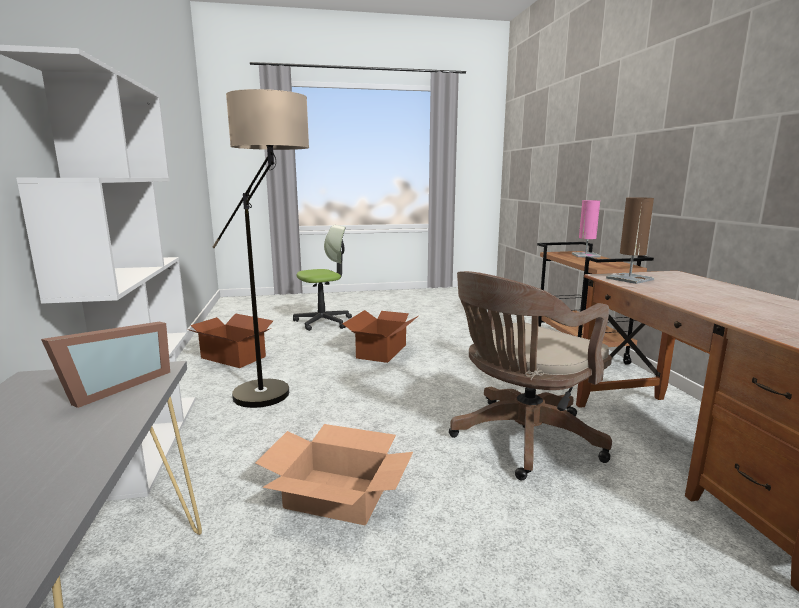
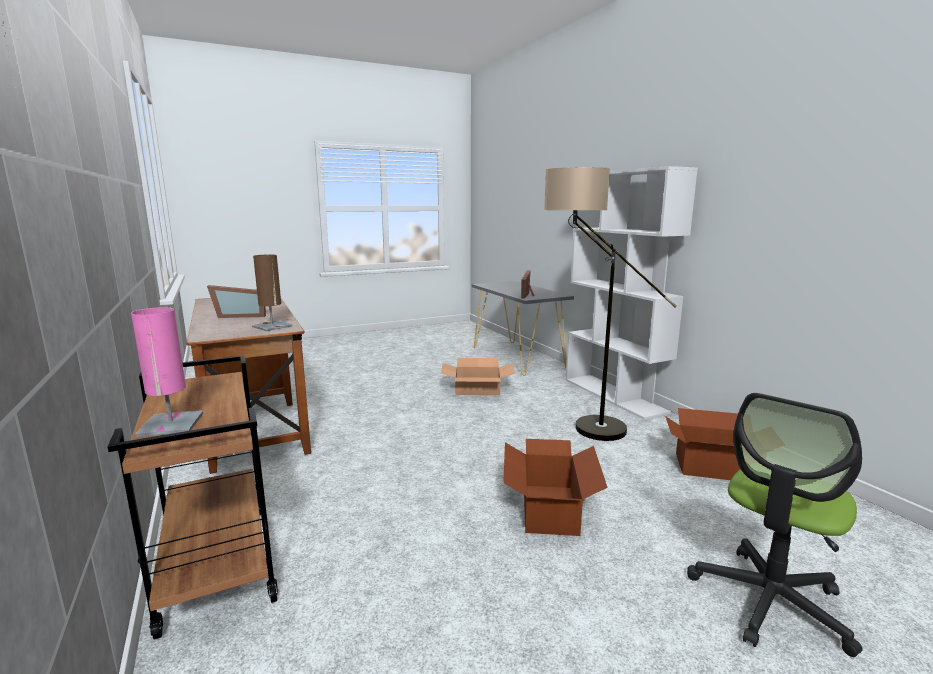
camera: 165 degrees right, 0 degrees up
brown office chair [449,271,612,480] -> none
none -> picture frame [207,285,266,318]

